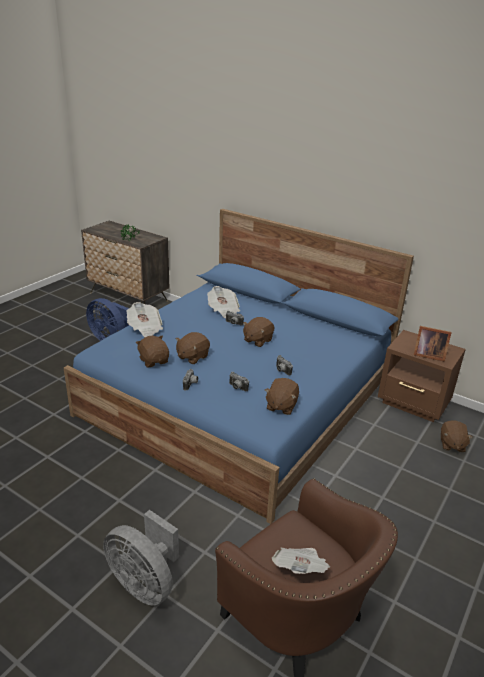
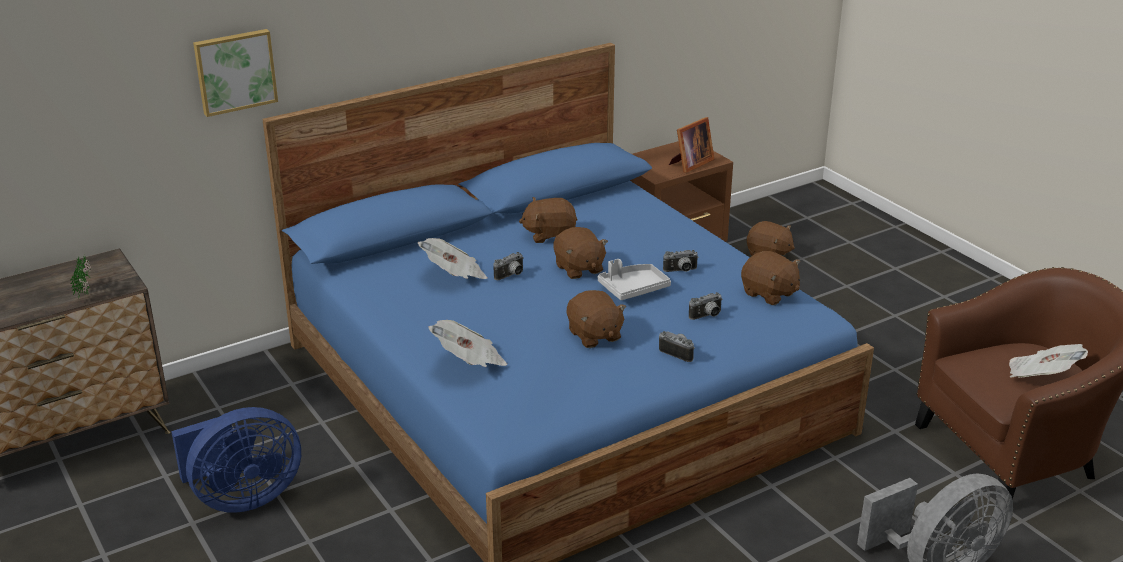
camera: 65 degrees left, 0 degrees up
brown plush toy [136,336,169,368] -> brown plush toy moved to [519,197,577,243]
none -> picture [193,29,278,117]
none -> grey tray [598,259,671,300]

